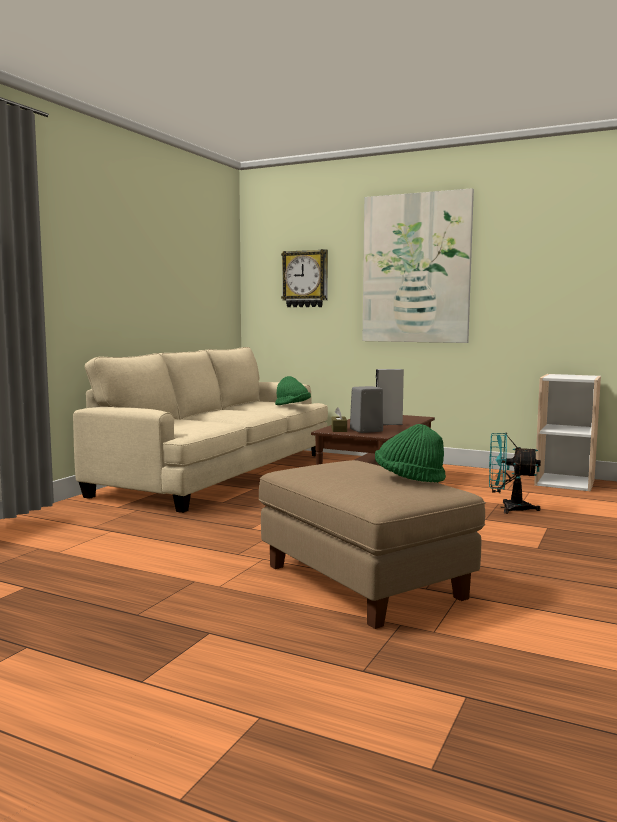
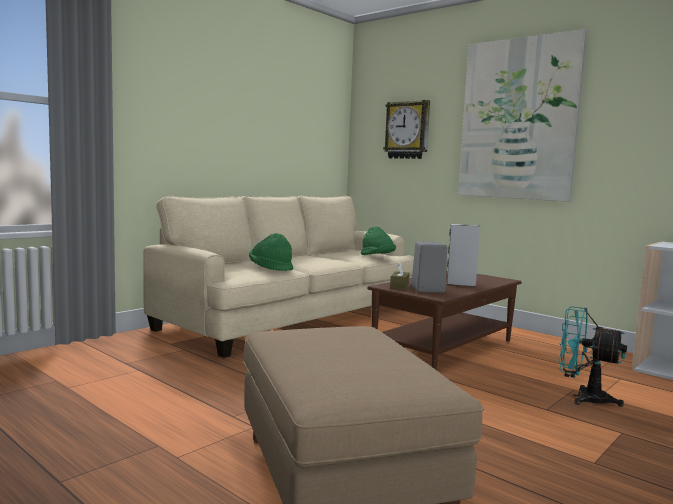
camera: 15 degrees right, 0 degrees up
green hat [375,424,446,483] -> green hat moved to [249,233,293,271]

